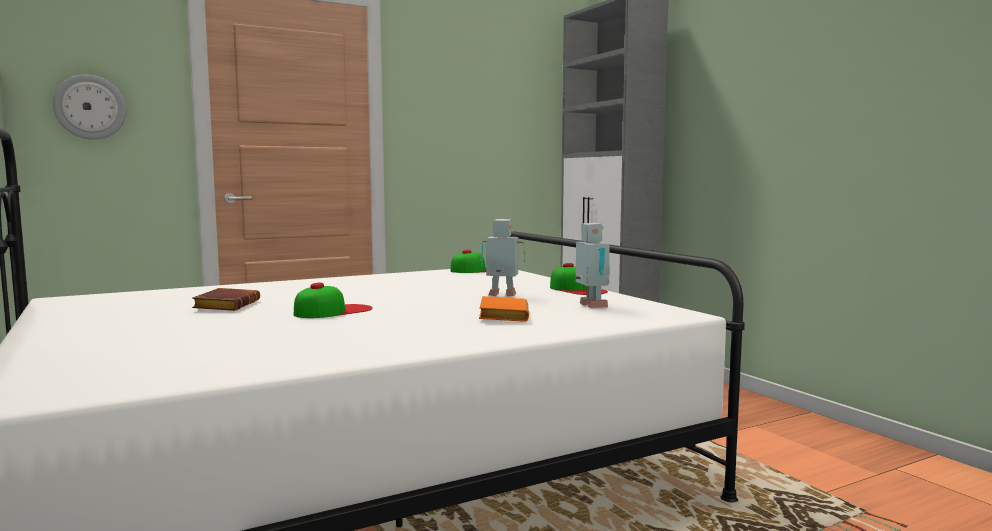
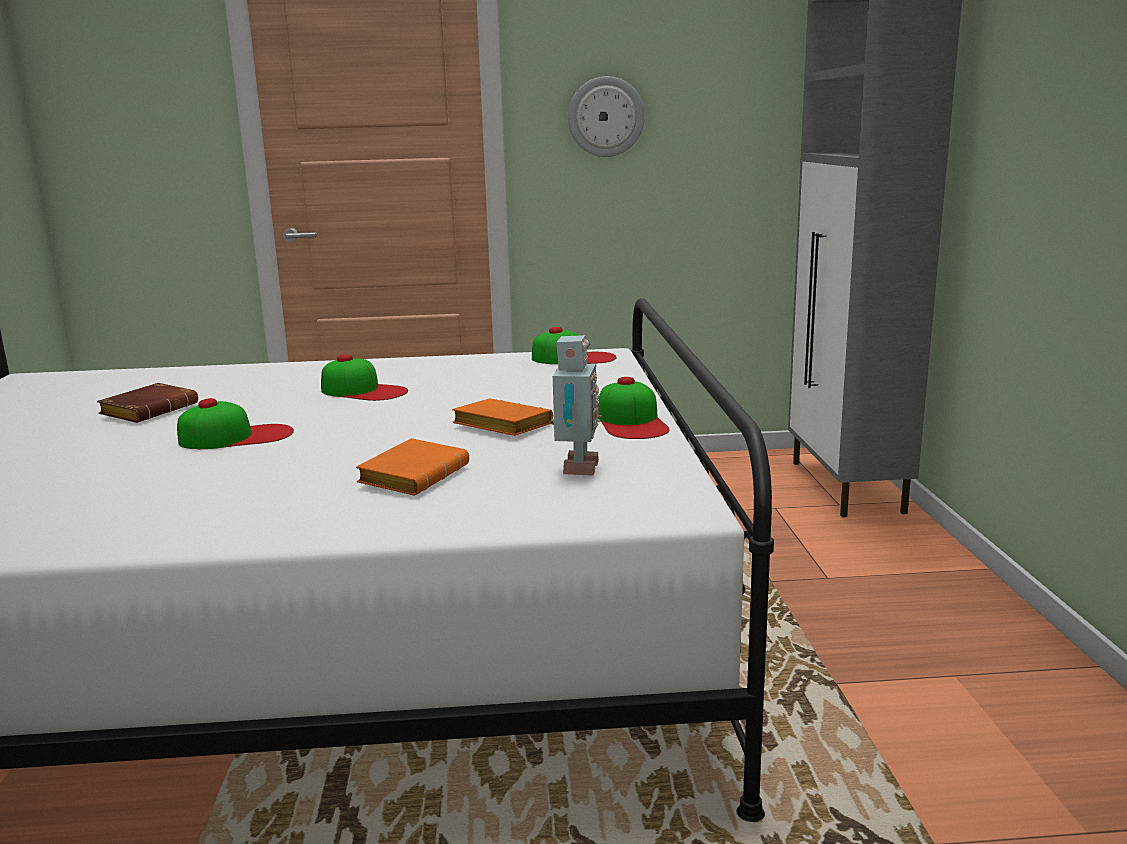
camera: 25 degrees right, 10 degrees up
wall clock [53,75,127,140] -> wall clock moved to [568,76,645,157]
toy robot [481,219,525,296] -> orange book [452,398,553,436]
none -> cap [321,354,408,401]

